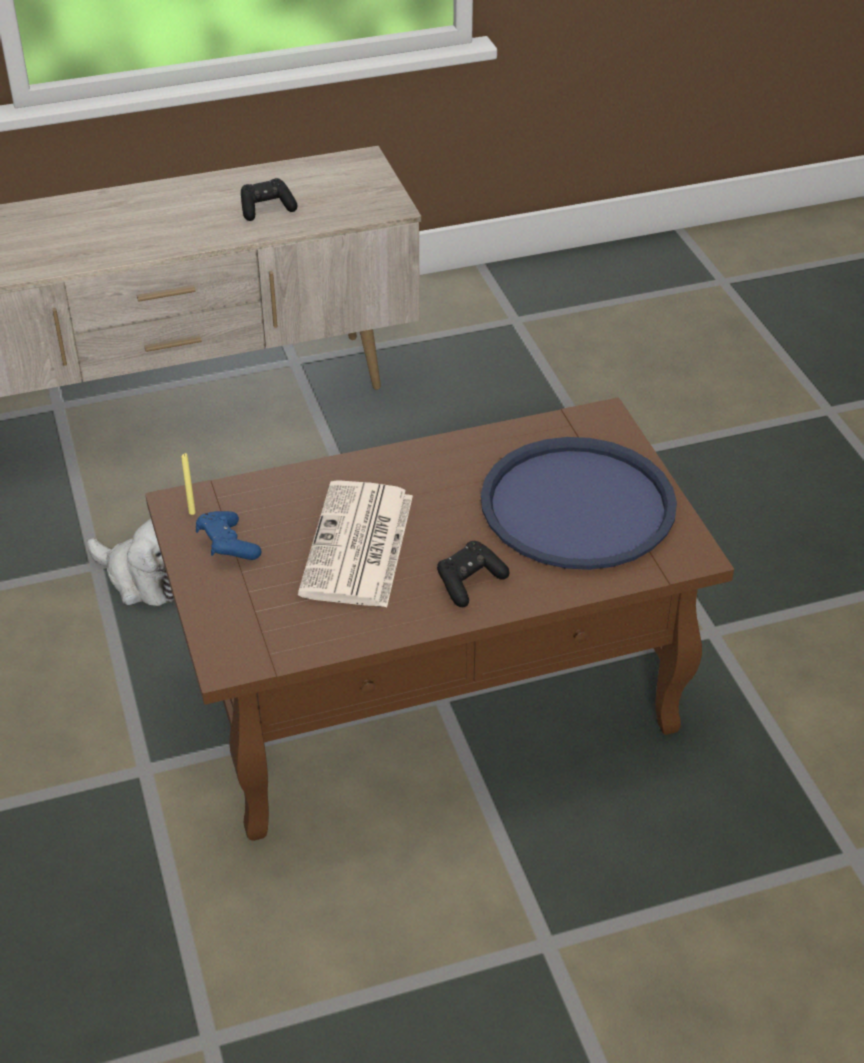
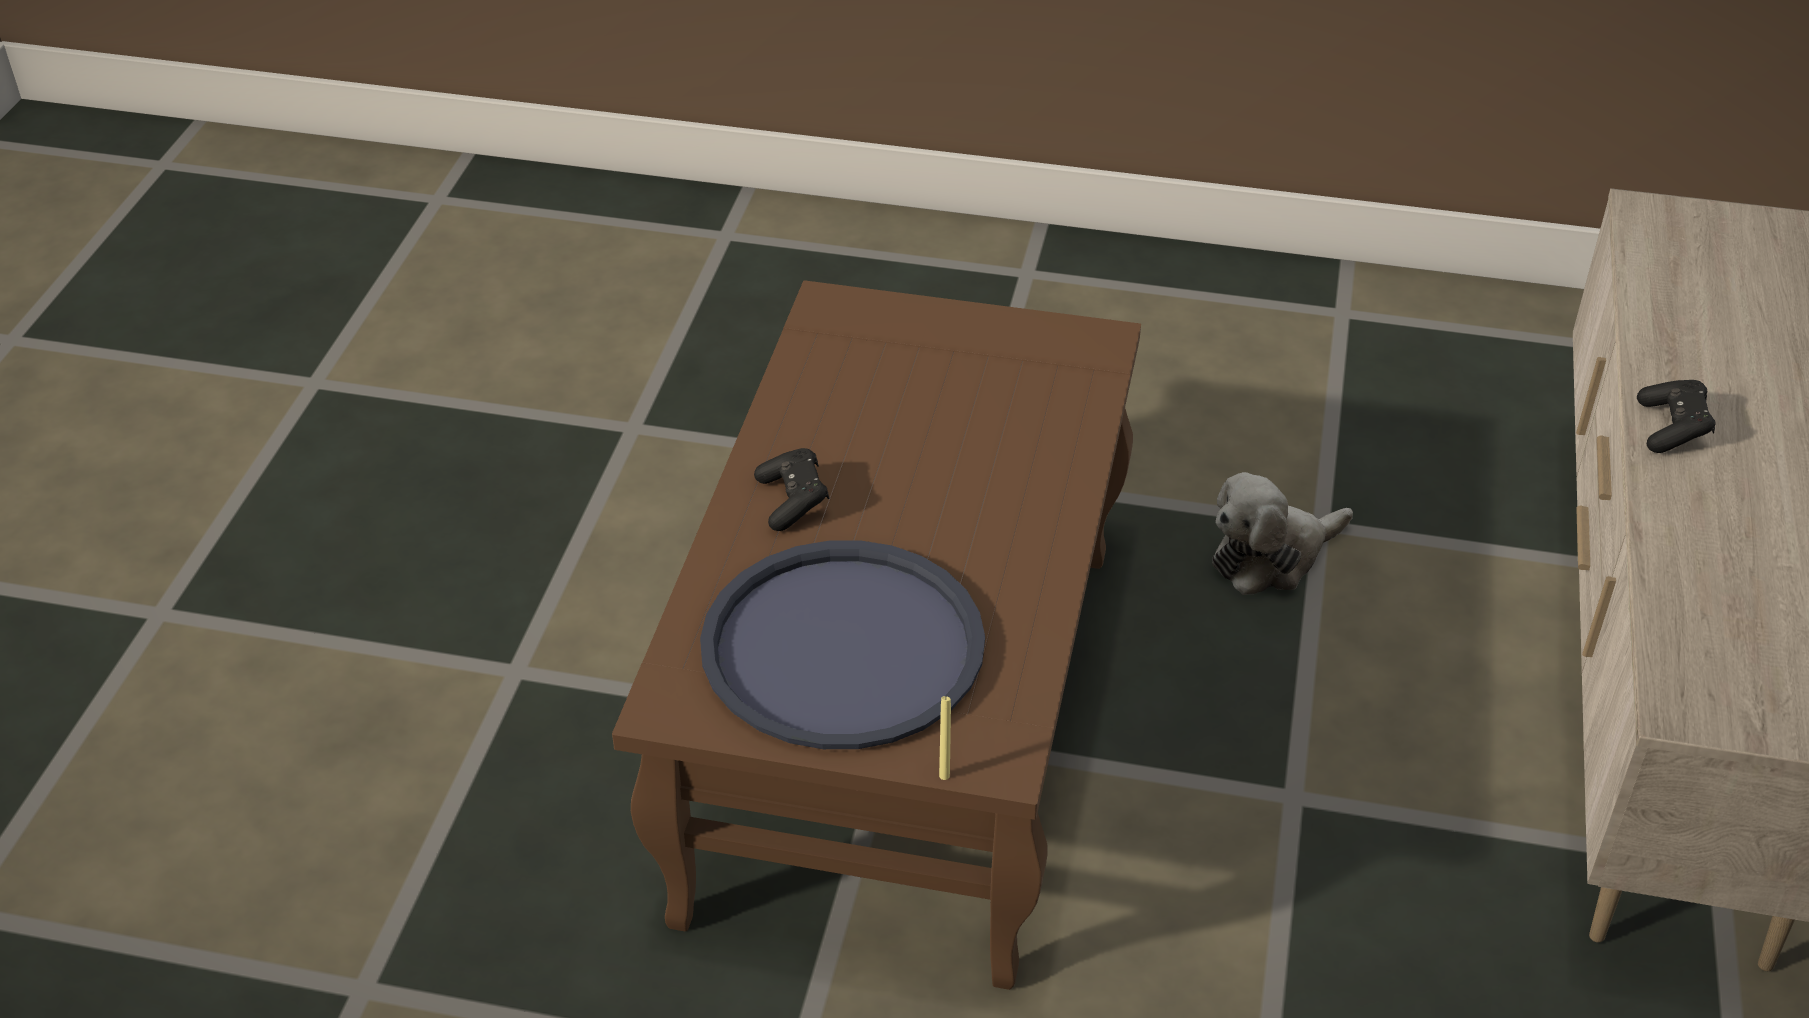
camera: 120 degrees right, 0 degrees up
yellow candle [181,453,196,515] -> yellow candle moved to [939,696,951,780]
blue game controller [196,511,261,560] -> none
black game controller [241,178,297,221] -> black game controller moved to [1637,380,1716,453]
newspaper [298,480,413,608] -> none

